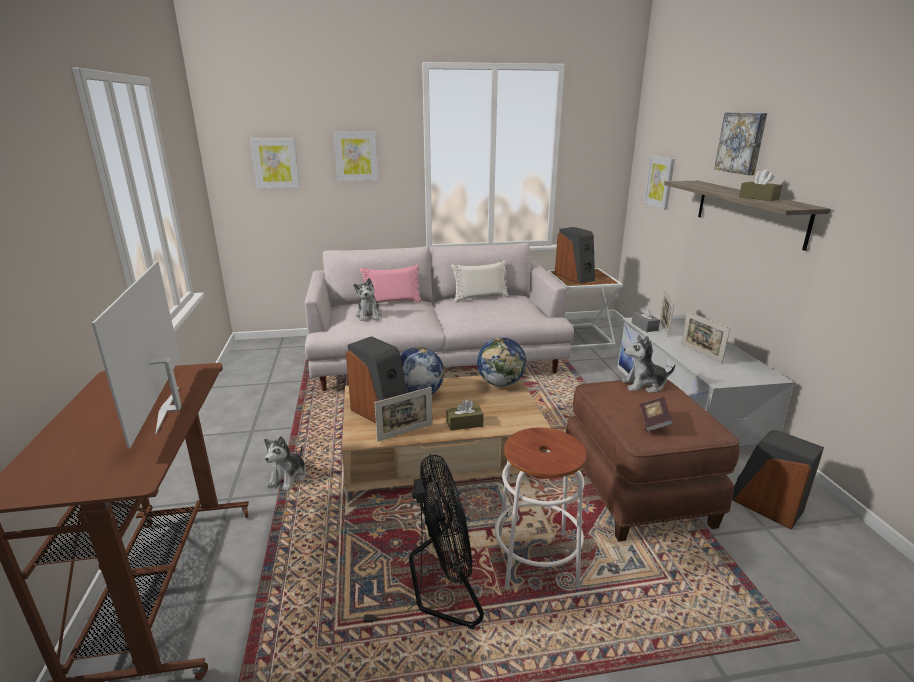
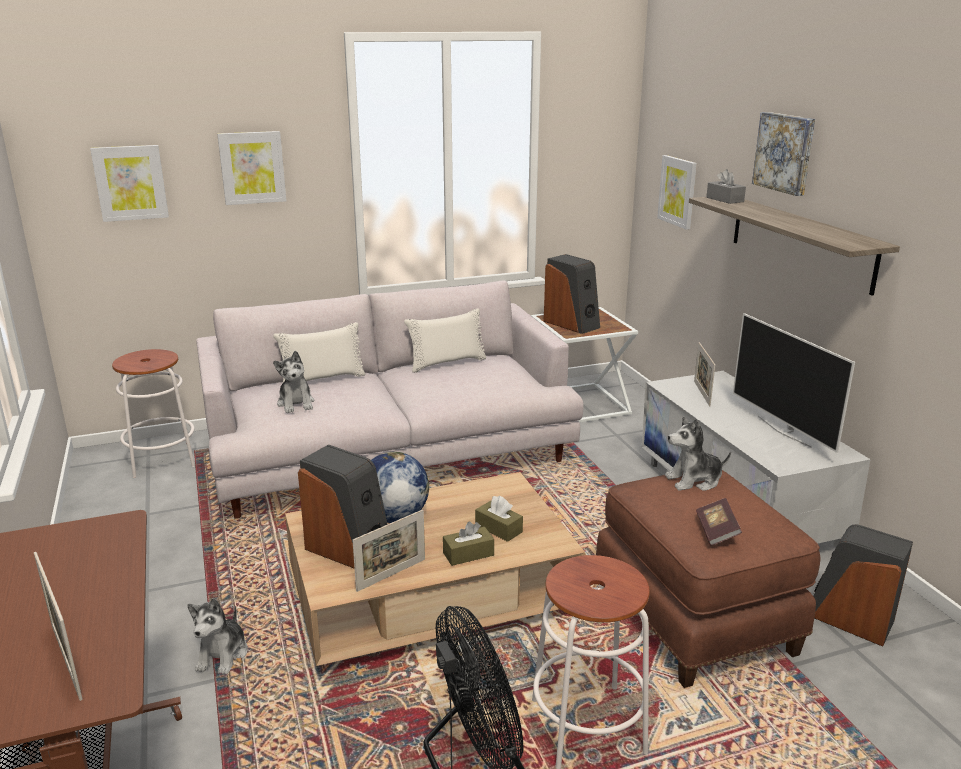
camera: 10 degrees left, 0 degrees up
television [92,261,182,449] -> television moved to [733,313,855,453]
pink pillow [360,265,422,303] -> white pillow [273,322,365,383]
globe [477,337,526,387] -> none
grey tissue box [631,306,660,332] -> grey tissue box moved to [706,169,746,204]
picture frame [681,311,730,364] -> picture frame moved to [34,552,83,701]
brown tissue box [739,169,782,201] -> brown tissue box moved to [475,496,523,542]
none -> white stool [112,349,195,478]

